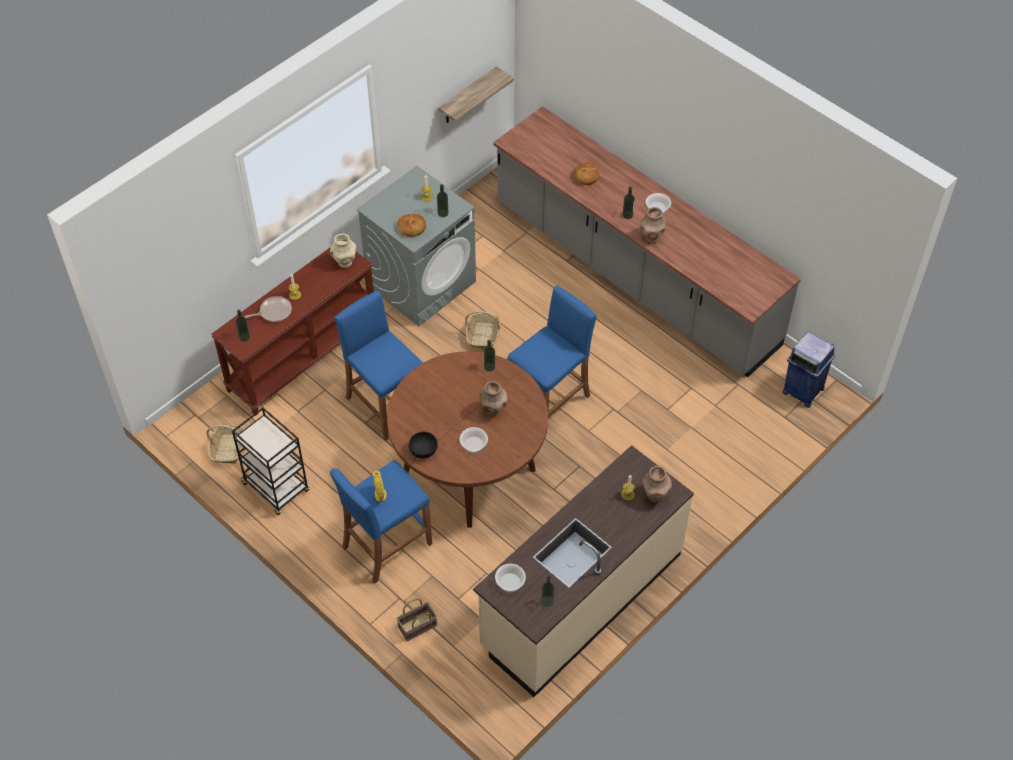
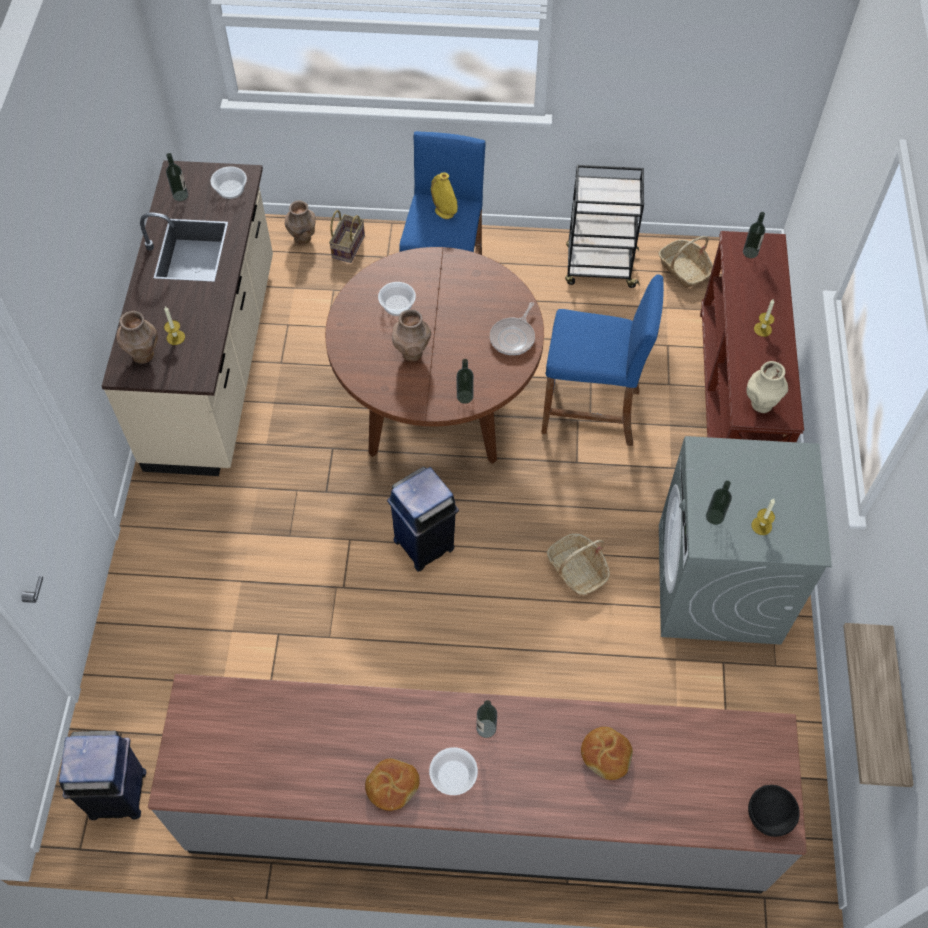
camera: 140 degrees right, 5 degrees up
frying pan [245,296,292,322] -> frying pan moved to [490,302,535,355]
bread [397,214,426,237] -> bread moved to [365,758,420,811]
black bowl [409,432,438,458] -> black bowl moved to [748,785,800,837]
blue stool [507,286,597,434] -> blue trash can [387,467,459,571]
brown vase [640,207,666,243] -> brown vase moved to [285,201,316,245]

